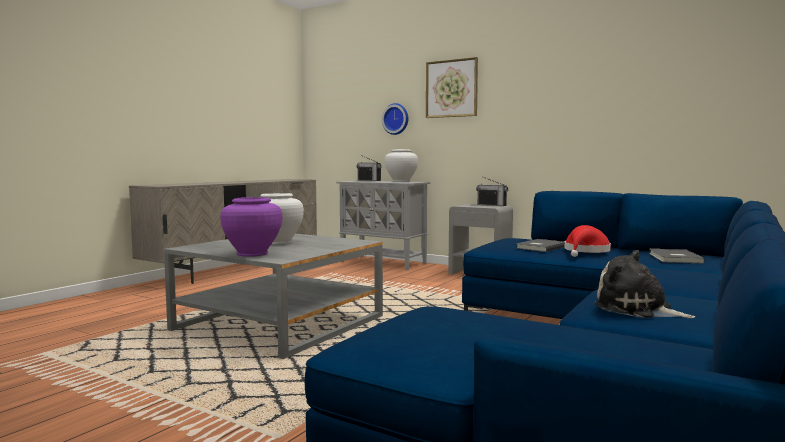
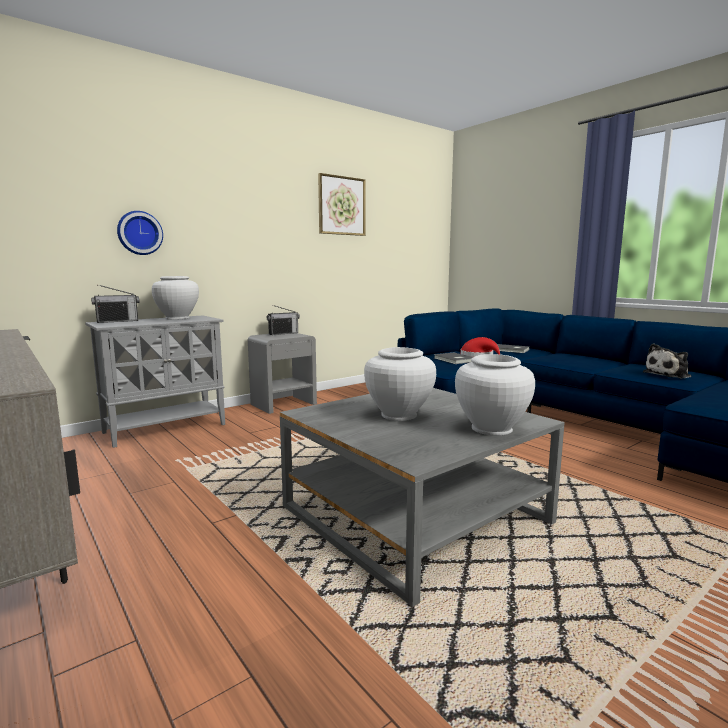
camera: 70 degrees left, 5 degrees up
purple vase [220,197,282,257] -> white vase [455,354,535,436]
picture [426,57,478,118] -> picture moved to [318,173,365,236]

